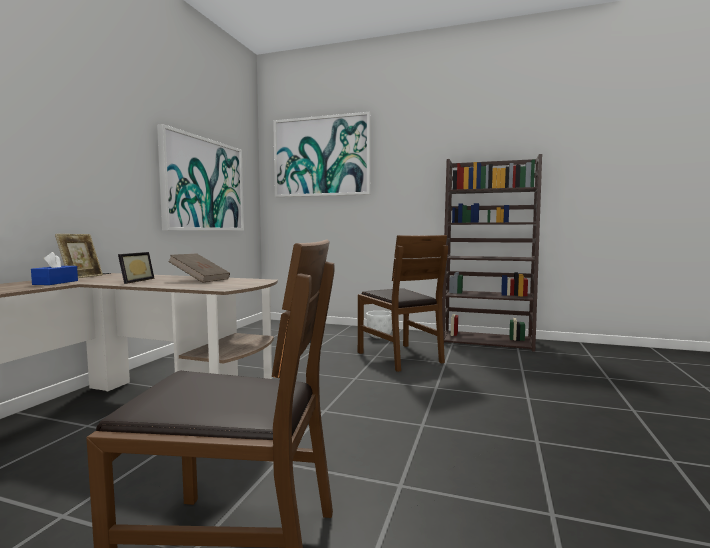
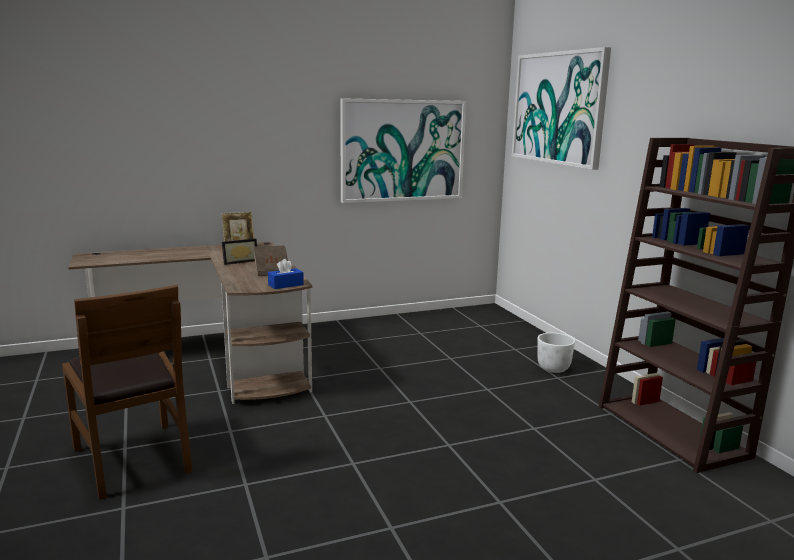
camera: 50 degrees right, 10 degrees up
blue tissue box [31,252,78,285] -> blue tissue box moved to [268,259,304,289]
brown chair [358,235,448,372] -> none

